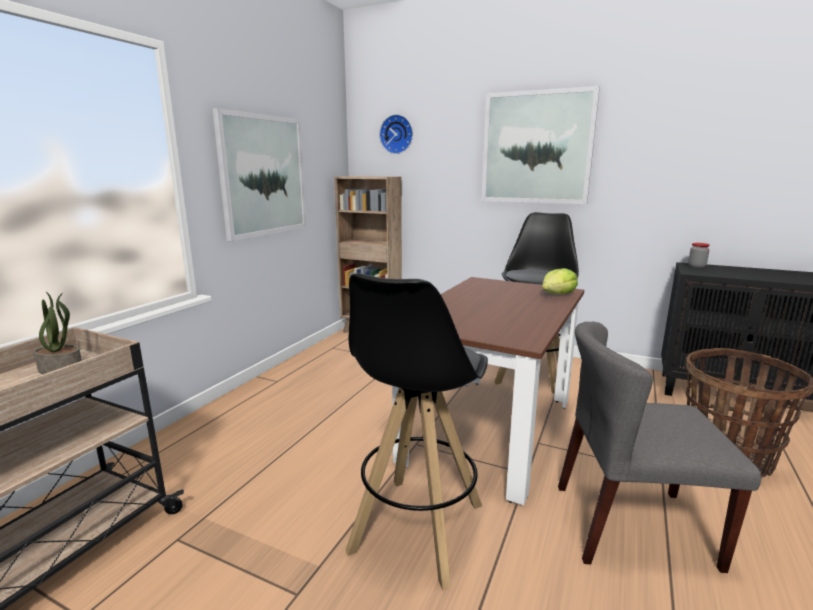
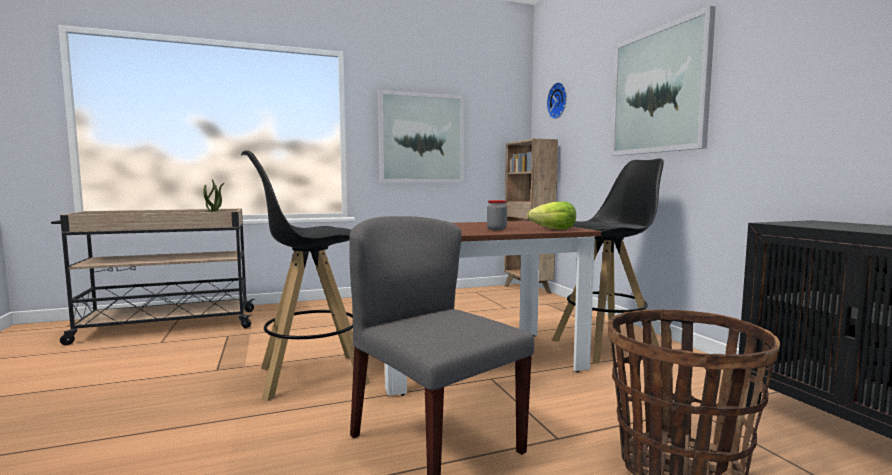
camera: 45 degrees right, 10 degrees down
jar [688,243,710,268] -> jar moved to [487,200,507,230]

